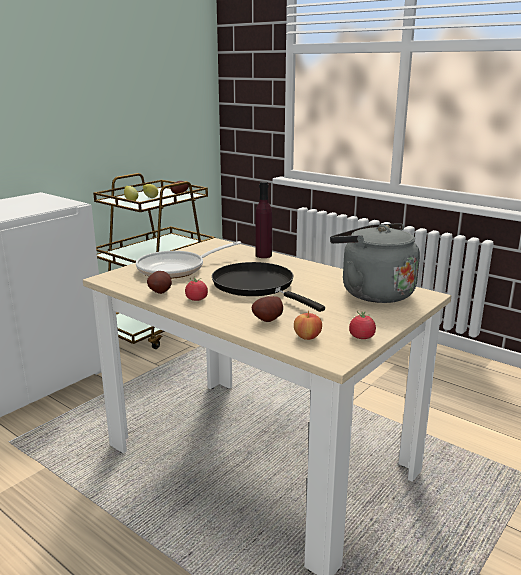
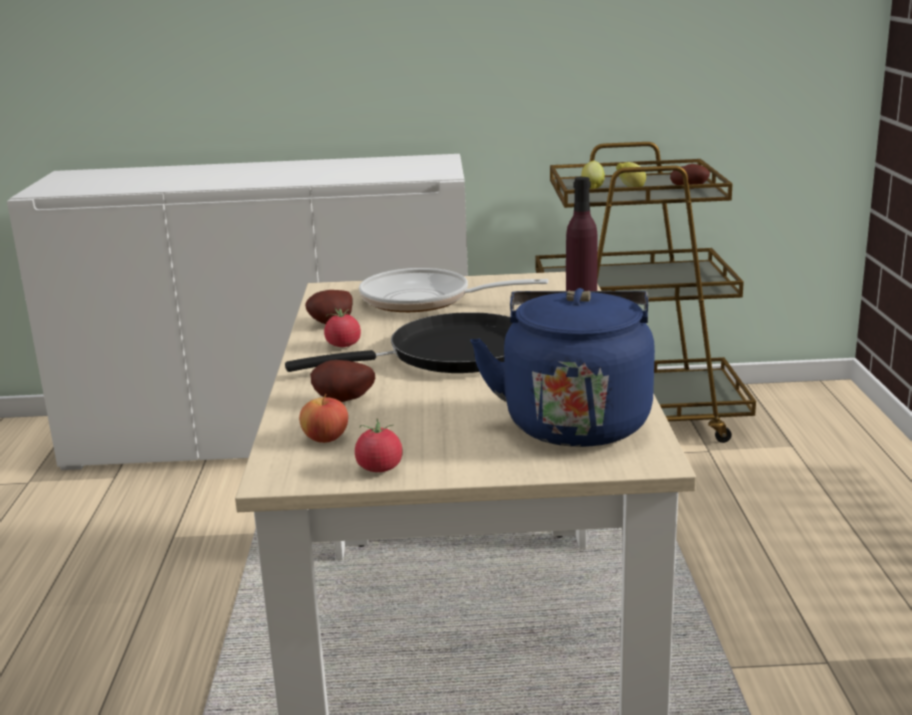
camera: 50 degrees right, 0 degrees up
black frying pan [212,262,325,312] -> black frying pan turned 60 degrees clockwise [285,312,512,373]
grey kettle [330,223,420,303] -> blue kettle [470,288,655,447]

